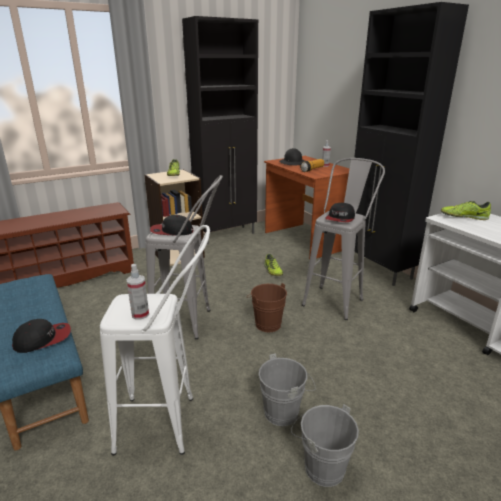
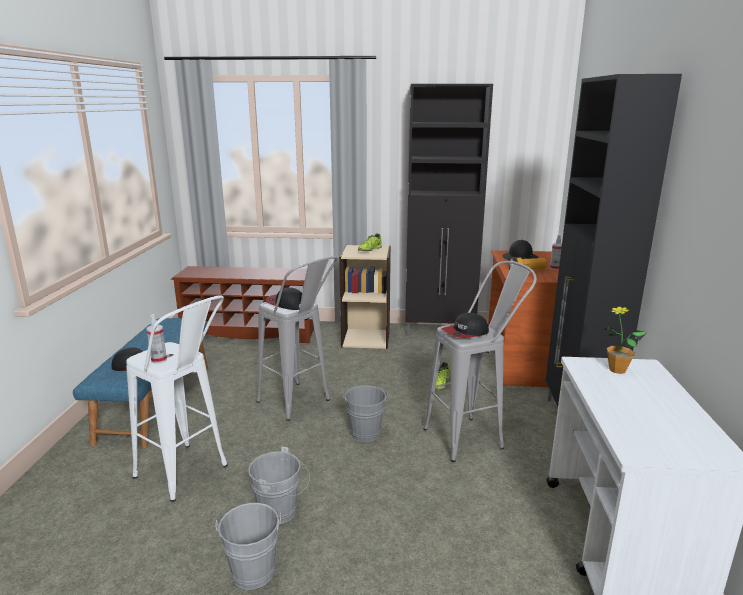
camera: 35 degrees right, 5 degrees down
brown bucket [246,283,287,332] -> grey bucket [343,385,388,442]
shoe [441,201,491,220] -> potted plant [604,306,647,374]

